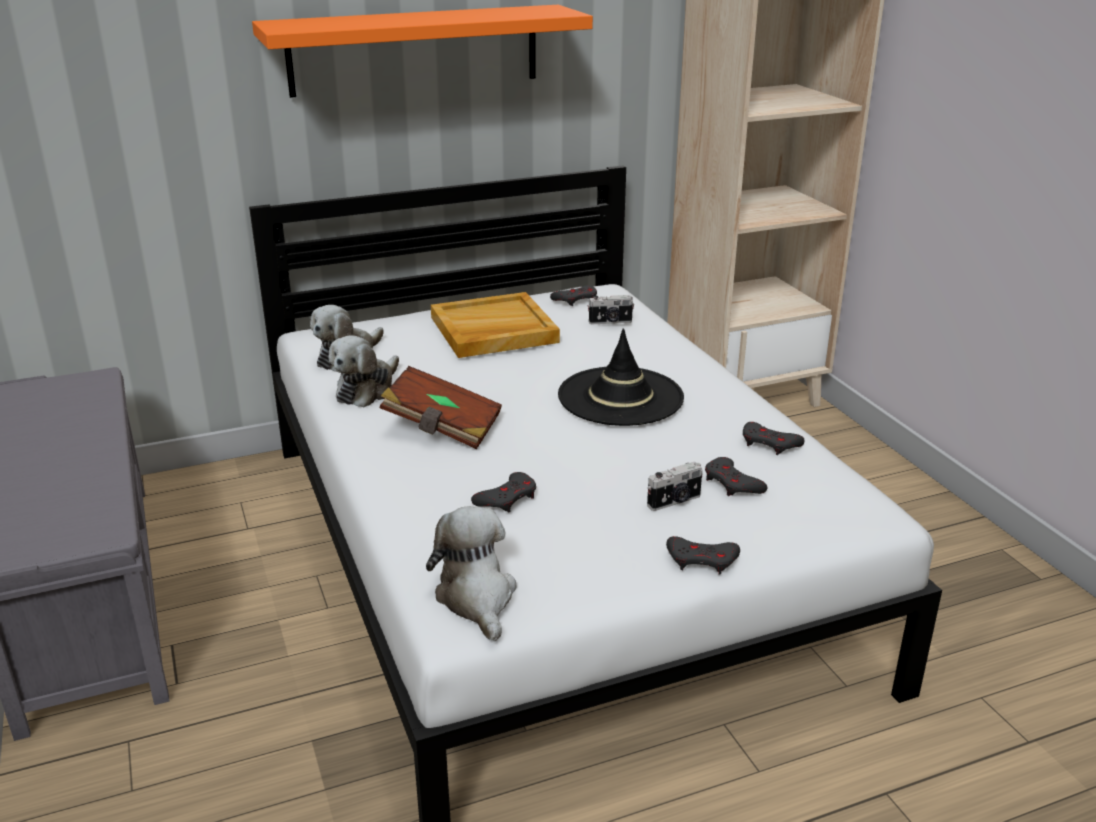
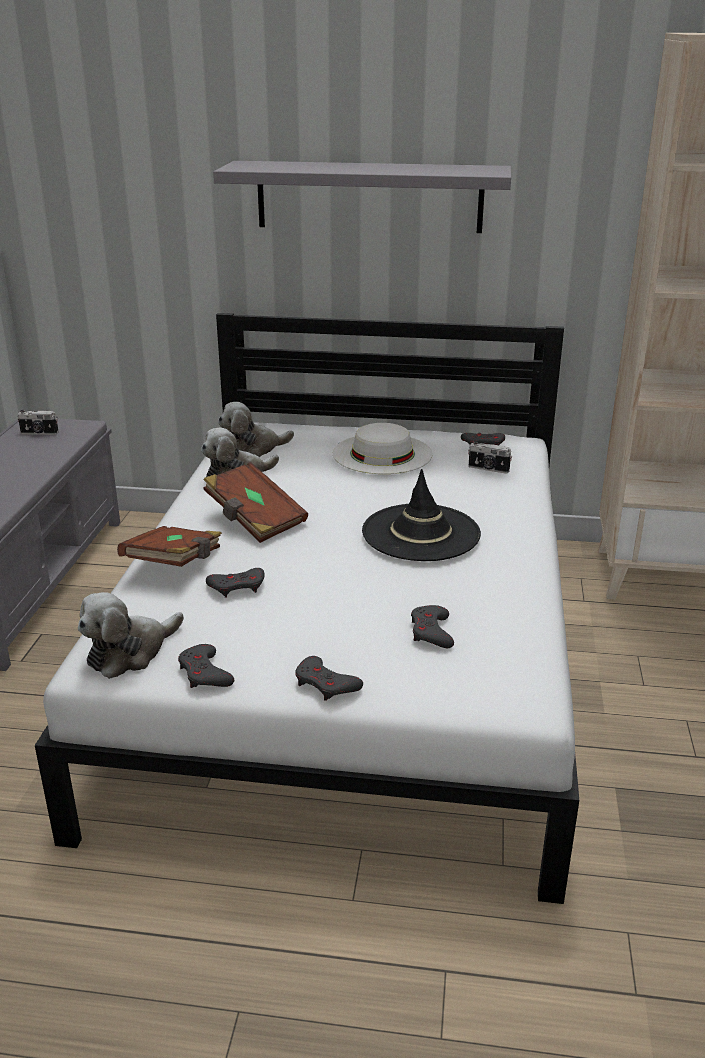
camera: 30 degrees right, 0 degrees up
orange shelf [252,5,593,98] -> grey shelf [213,161,511,233]
plush toy [426,506,517,641] -> plush toy turned 150 degrees counterclockwise [78,592,184,679]
beige tray [431,292,560,358] -> white hat [333,423,433,474]
camera [647,462,703,511] -> camera moved to [18,410,59,435]
grey game controller [743,422,804,455] -> grey game controller moved to [178,644,234,688]
none -> brown book [117,526,222,567]

